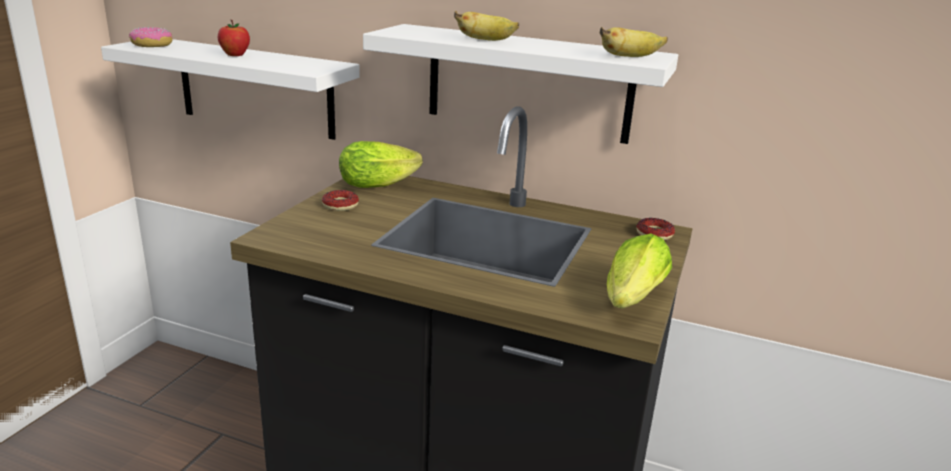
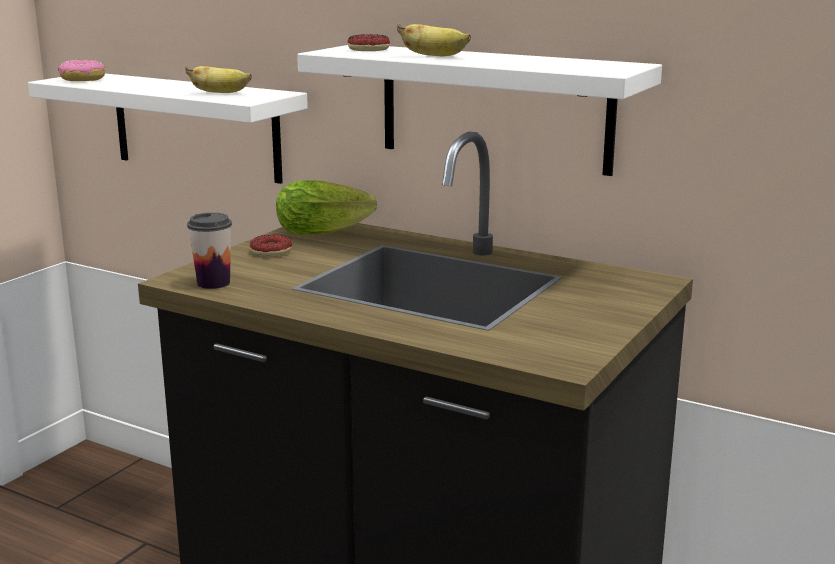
camera: 10 degrees right, 5 degrees down
apple [218,20,250,56] -> none
banana [600,27,668,57] -> banana moved to [186,66,252,93]
lettuce [607,233,672,308] -> none
donut [636,218,675,240] -> donut moved to [347,34,390,51]
none -> cup [187,212,232,289]

